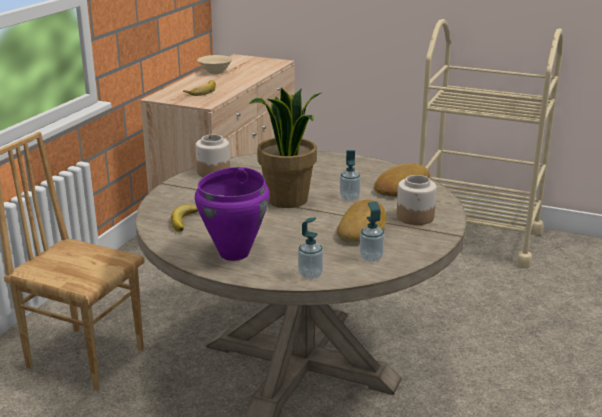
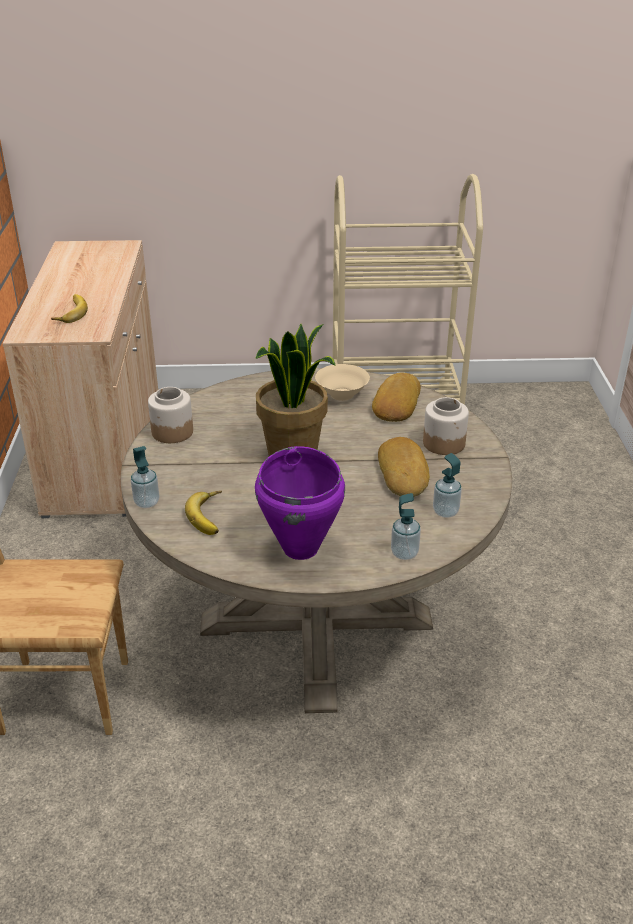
camera: 25 degrees left, 10 degrees up
beige bowl [197,55,233,74] -> beige bowl moved to [315,364,370,401]
soap dispenser [340,150,361,201] -> soap dispenser moved to [131,446,160,508]

